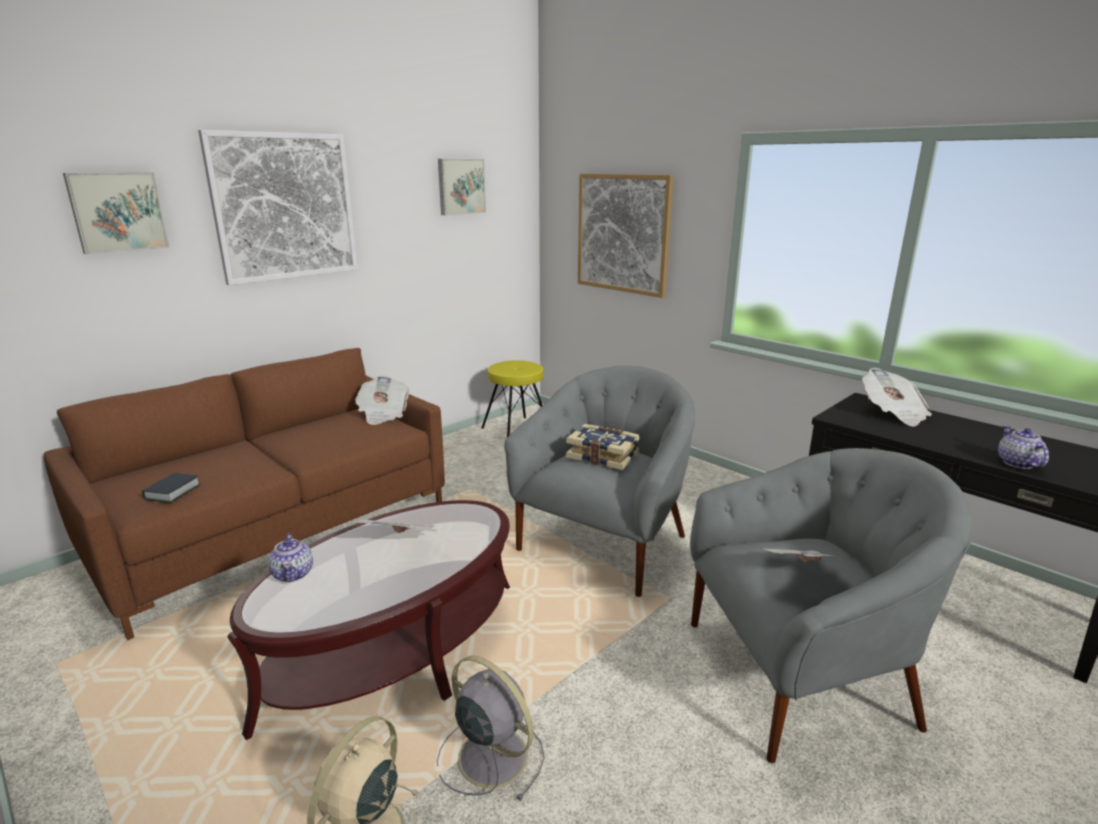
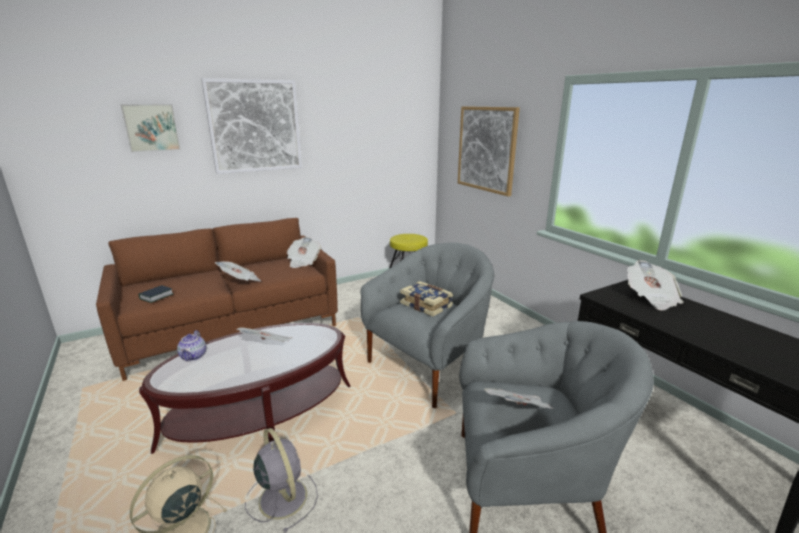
camera: 15 degrees right, 0 degrees up
picture [438,159,486,215] -> none
teapot [998,425,1049,469] -> none
none -> newspaper [215,261,261,281]

